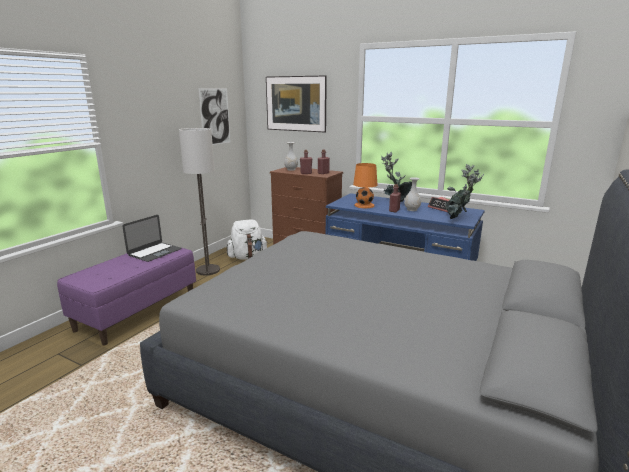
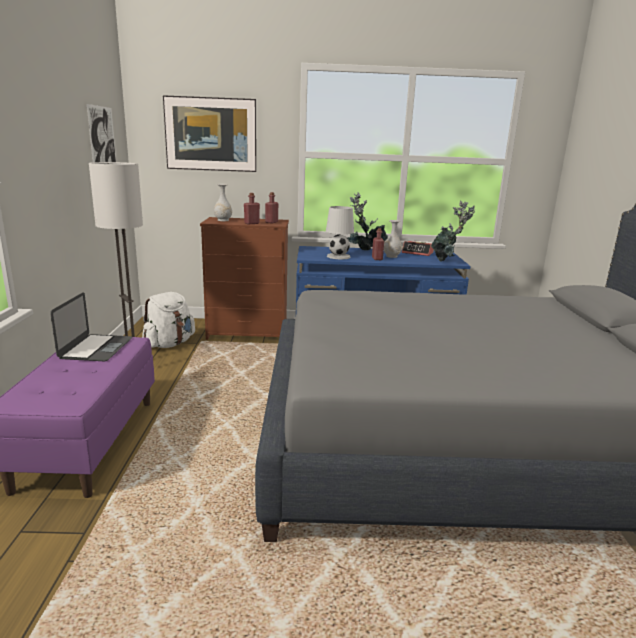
camera: 30 degrees left, 0 degrees up
orange table lamp [353,163,377,208] -> white table lamp [326,206,354,259]

